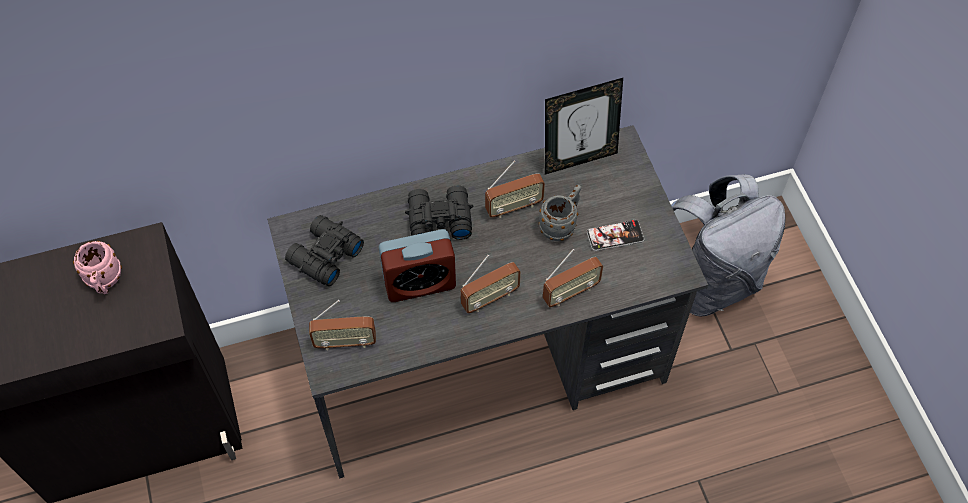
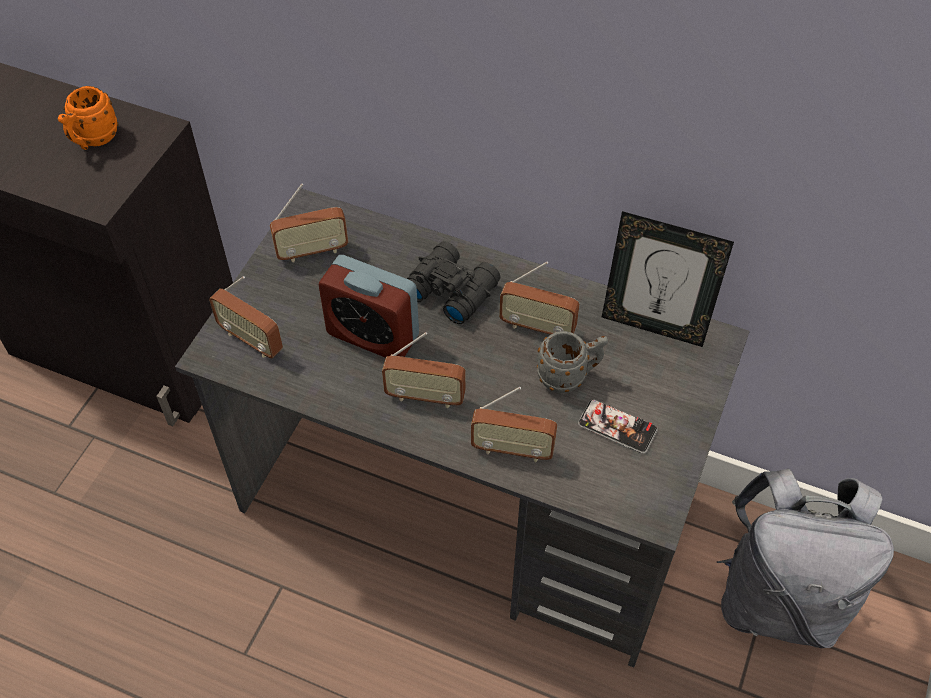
camera: 40 degrees right, 5 degrees down
pink mug [73,241,122,294] -> orange mug [58,86,119,150]
black binoculars [285,215,364,286] -> radio [270,184,348,262]

